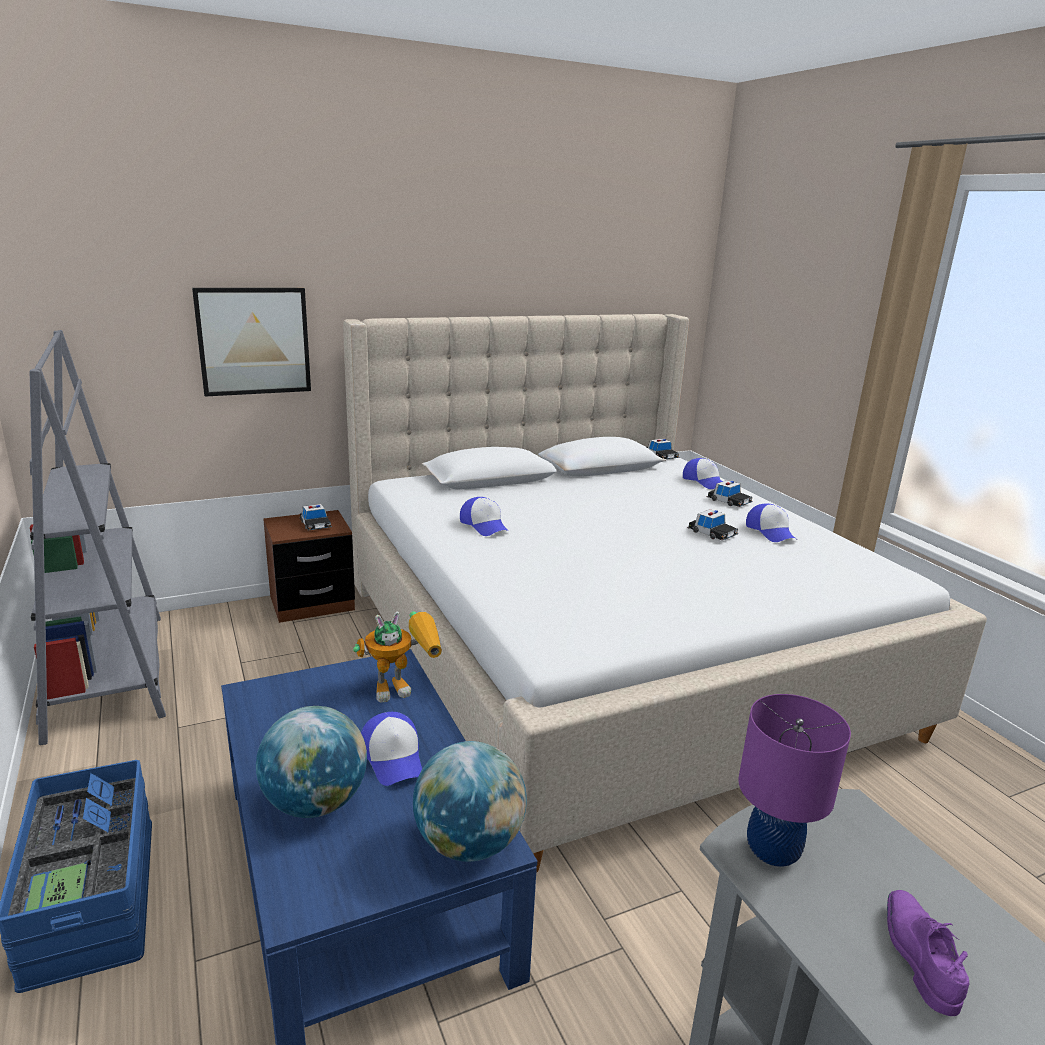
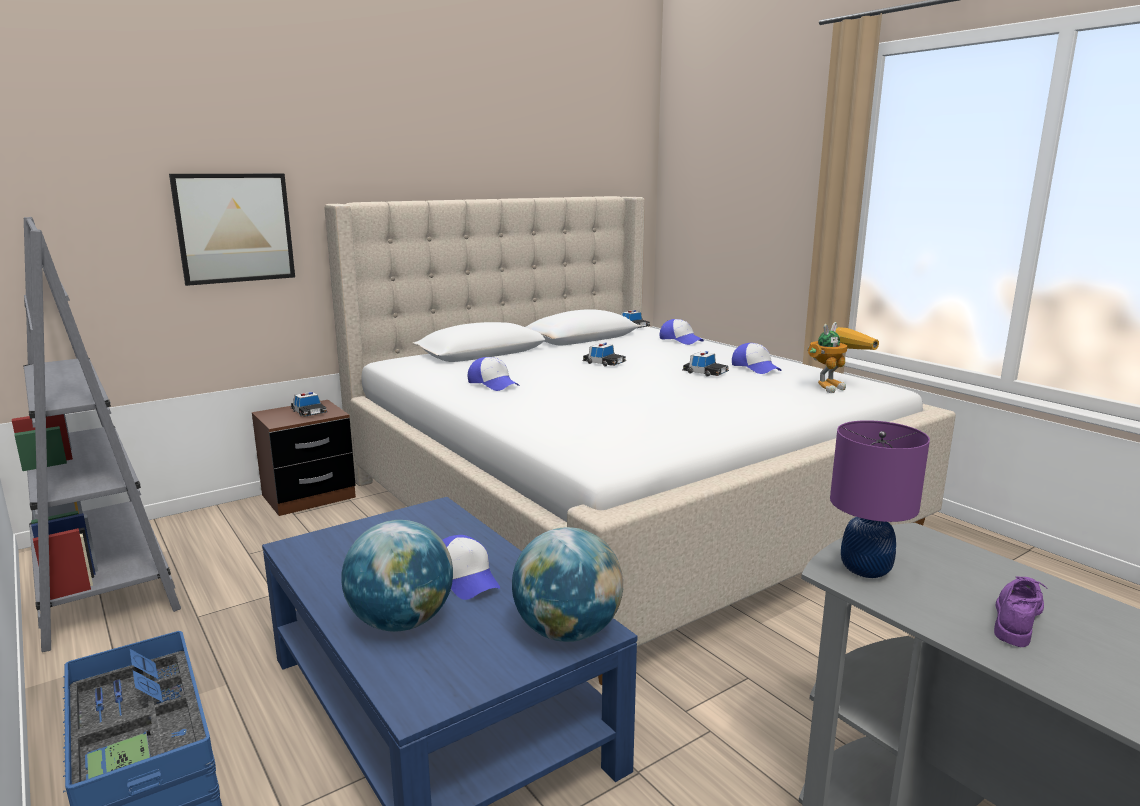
camera: 10 degrees left, 5 degrees down
toy robot [353,611,442,702] -> toy robot moved to [807,322,879,393]
toy car [707,480,753,507] -> toy car moved to [582,343,627,367]
purple shoe [887,890,970,1016] -> purple shoe turned 45 degrees clockwise [994,576,1047,647]

